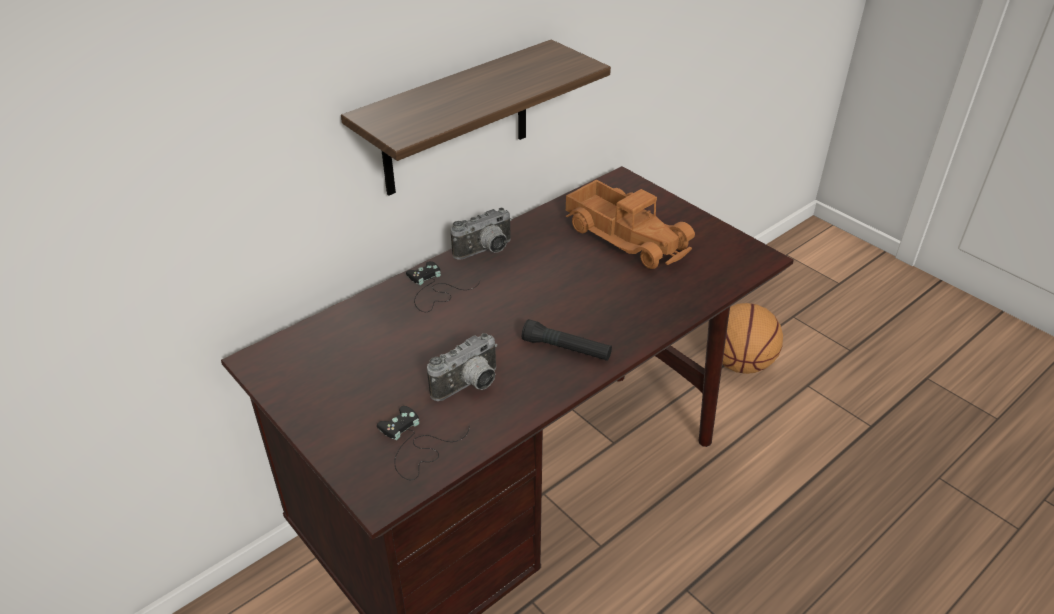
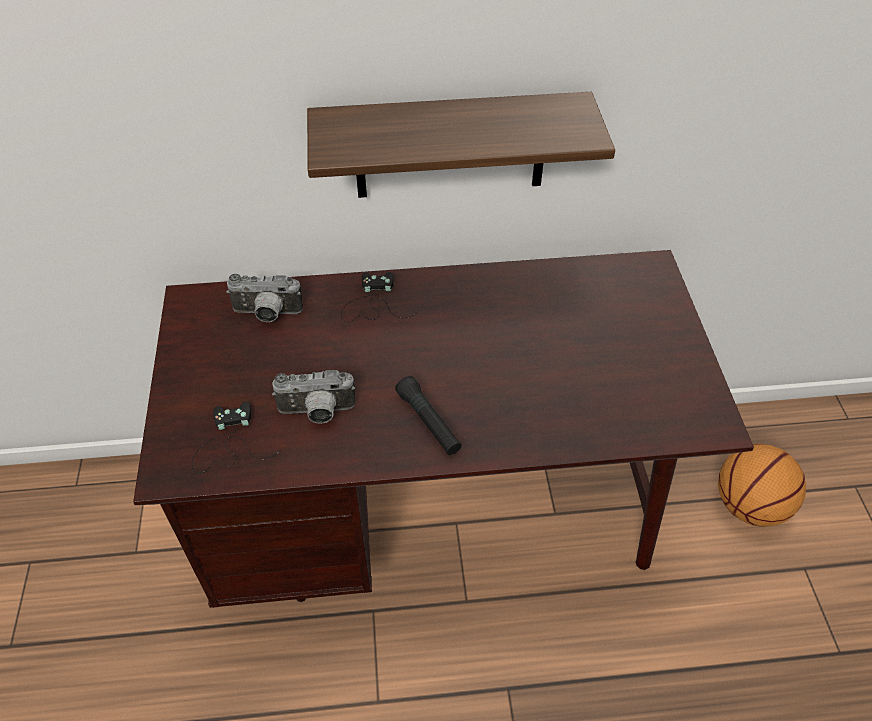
camera: 35 degrees right, 10 degrees up
camera [451,207,512,260] -> camera moved to [226,274,303,322]
toy truck [565,180,695,269] -> none

